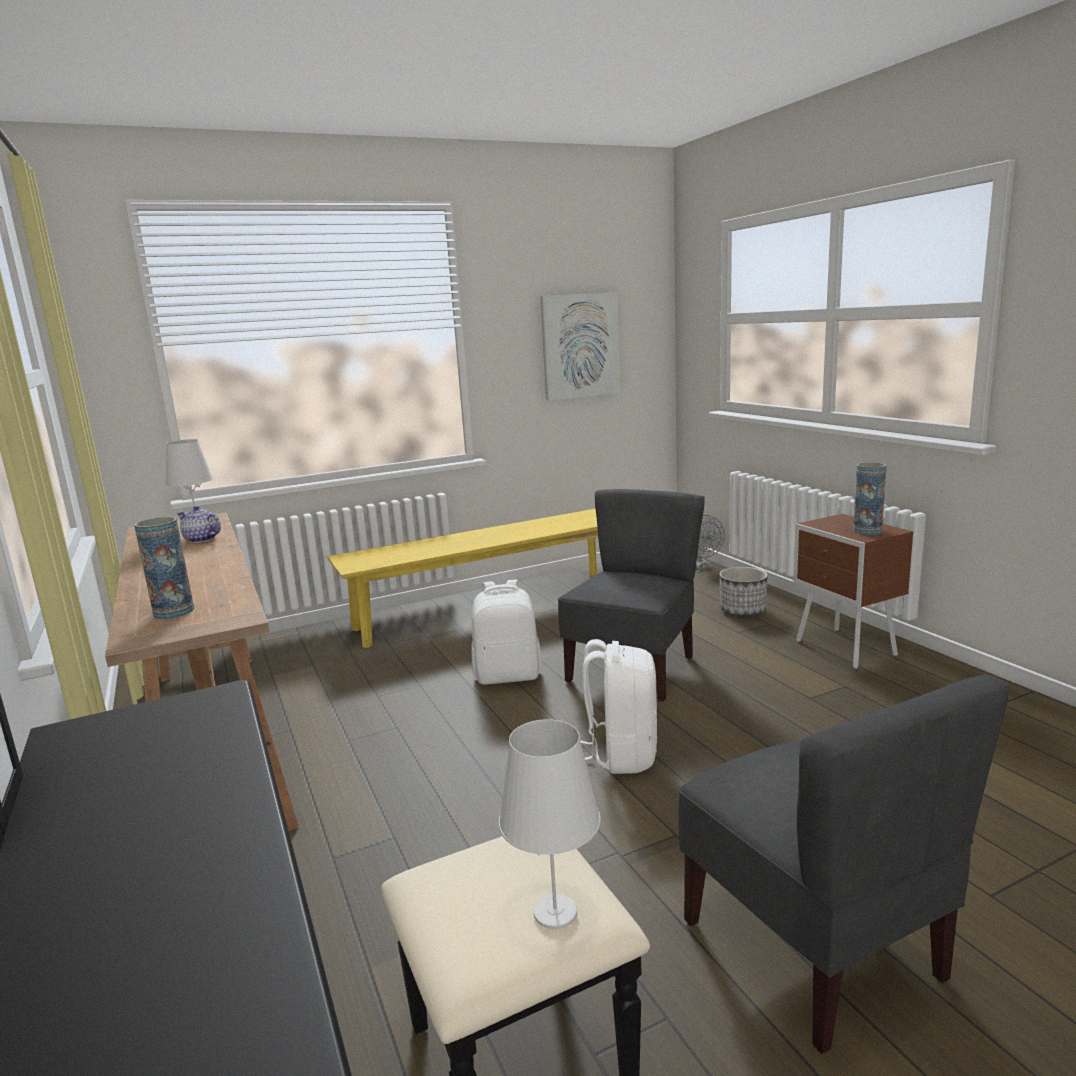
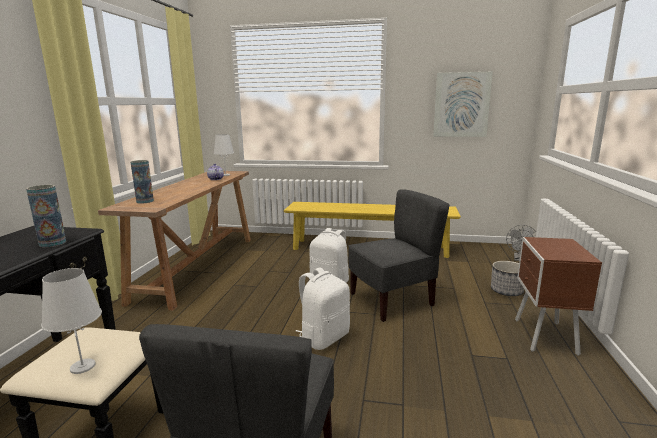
camera: 35 degrees right, 0 degrees up
vase [853,462,887,535] -> vase moved to [26,185,66,247]

